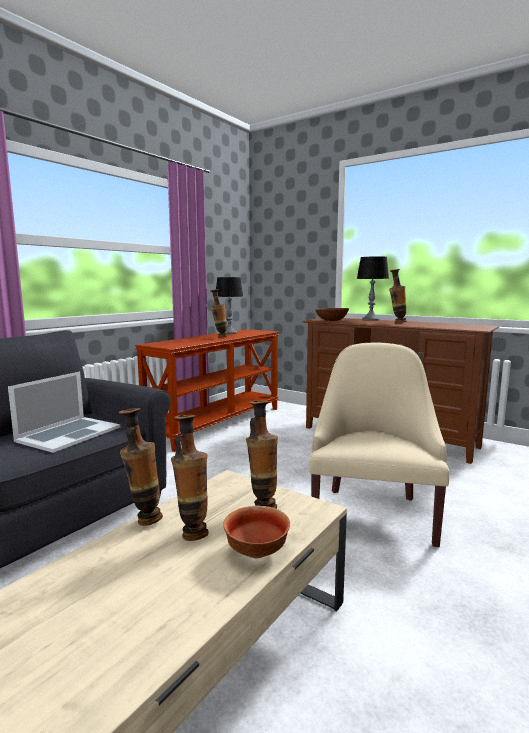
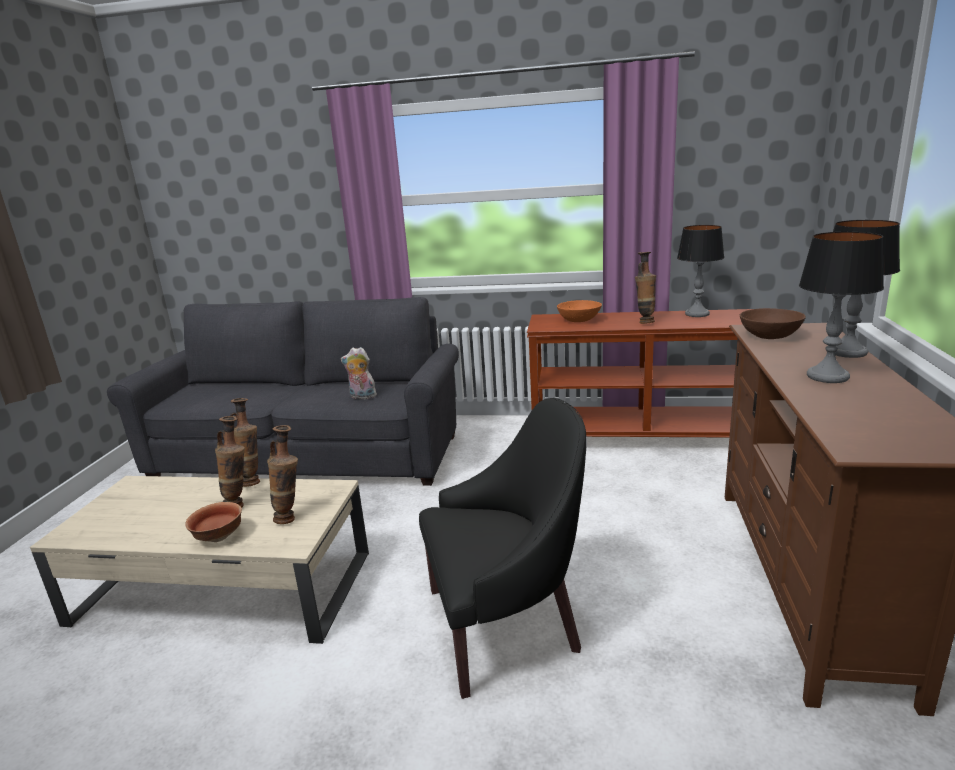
camera: 65 degrees right, 10 degrees up
laptop [8,372,120,453] -> plush toy [341,347,377,399]
beige armchair [309,342,449,547] -> black armchair [419,398,586,699]
vase [389,269,407,323] -> table lamp [799,232,884,383]
none -> orange bowl [557,300,602,322]

